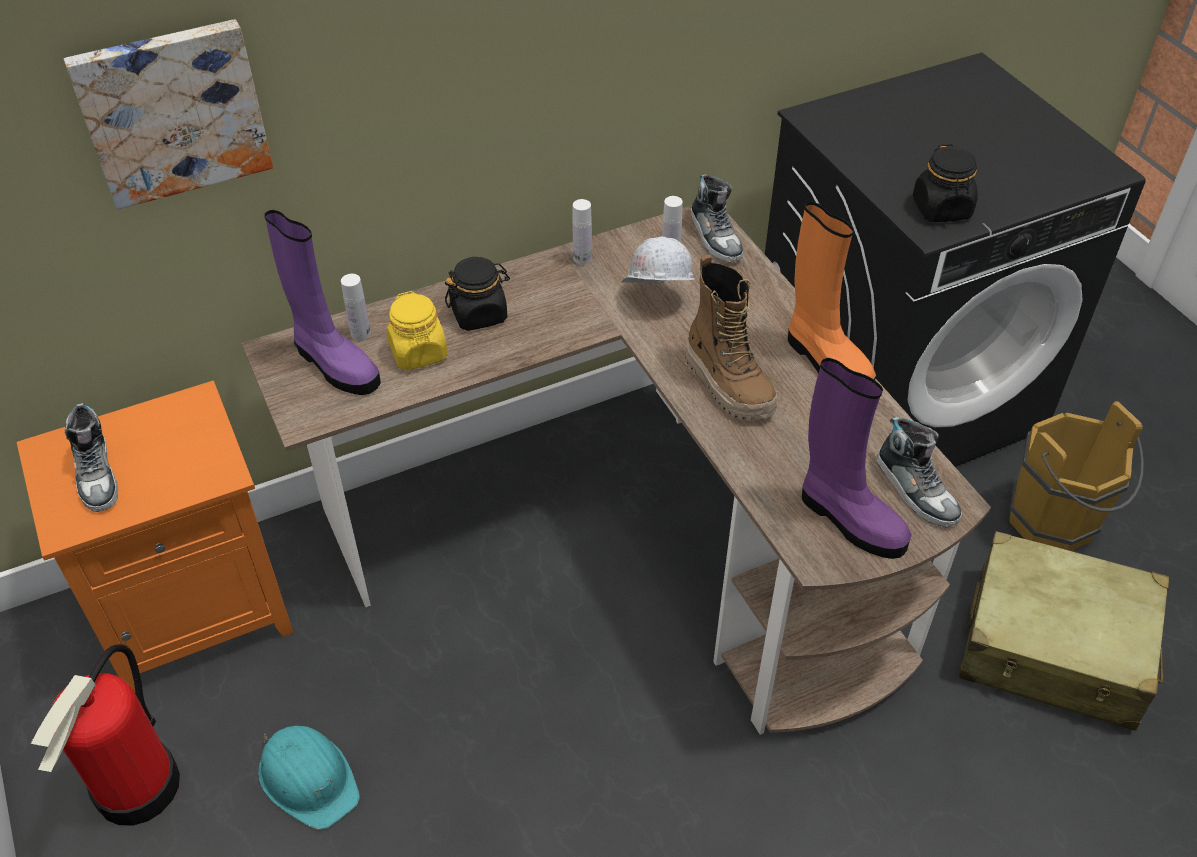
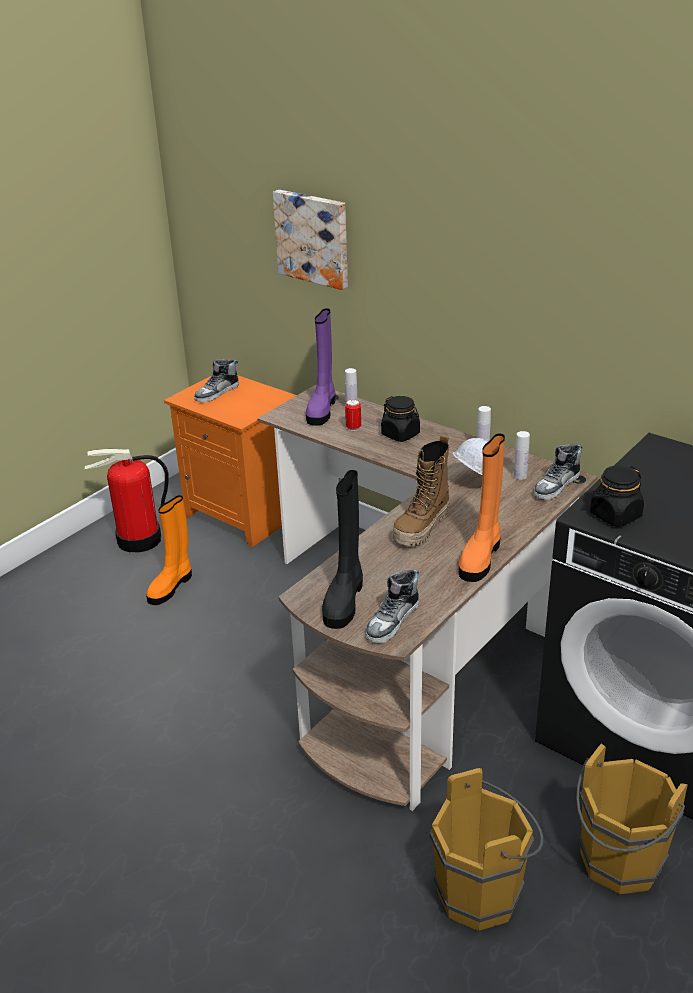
camera: 65 degrees right, 15 degrees down
turquoise hard hat [258,726,360,830] -> orange boot [146,495,192,605]
yellow jar [386,291,448,370] -> can [345,399,361,431]
purple boot [802,358,912,559] -> black boot [322,470,363,629]
beige suitcase [959,531,1169,730] -> brown bucket [430,768,544,931]

